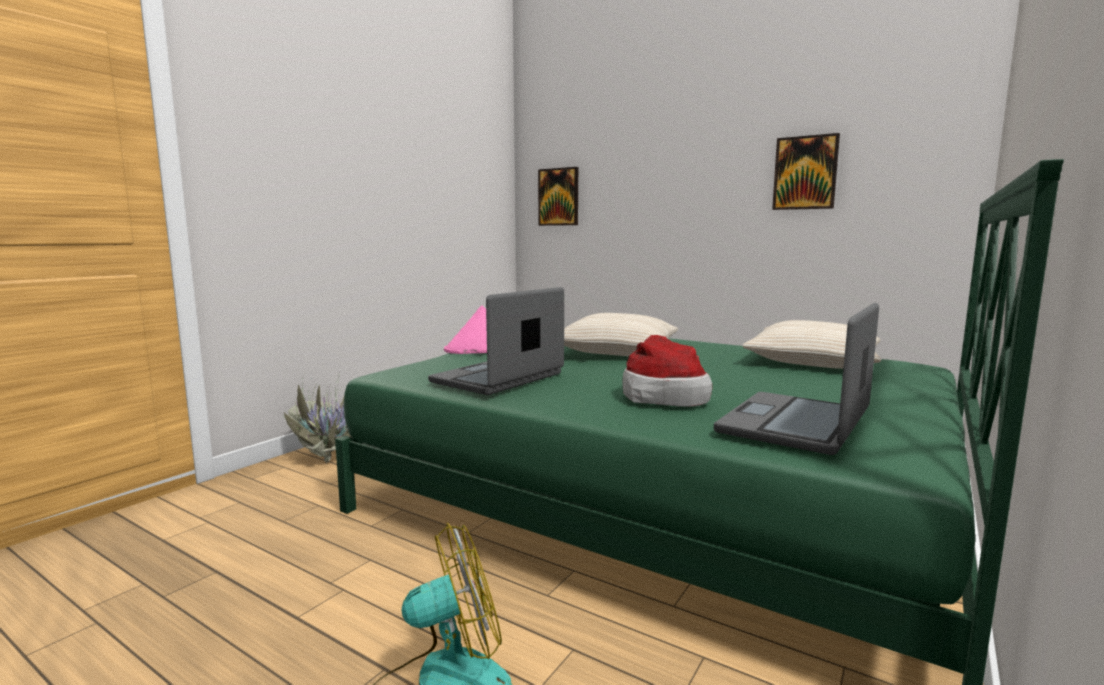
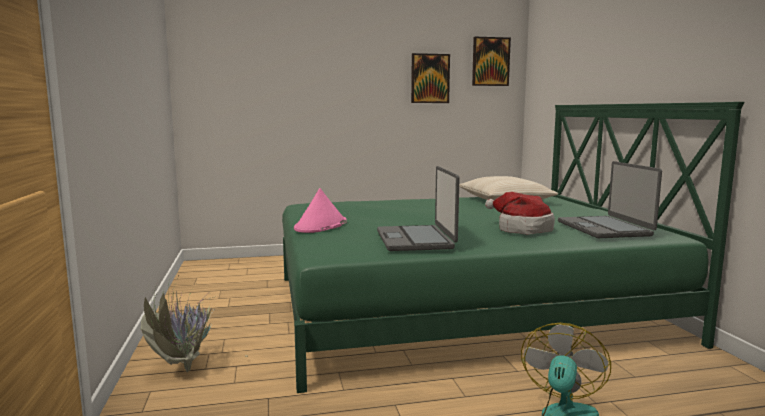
camera: 45 degrees left, 0 degrees up
picture [538,167,578,226] -> picture moved to [472,37,511,86]
beige pillow [564,313,678,356] -> none

